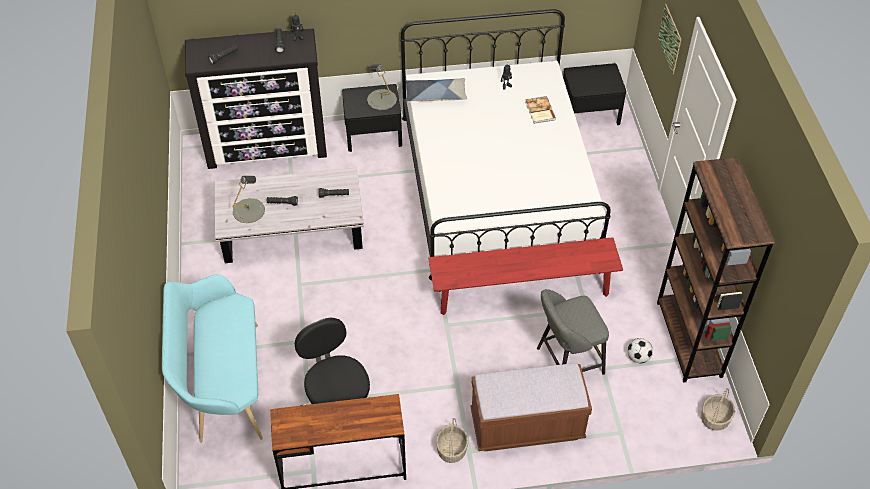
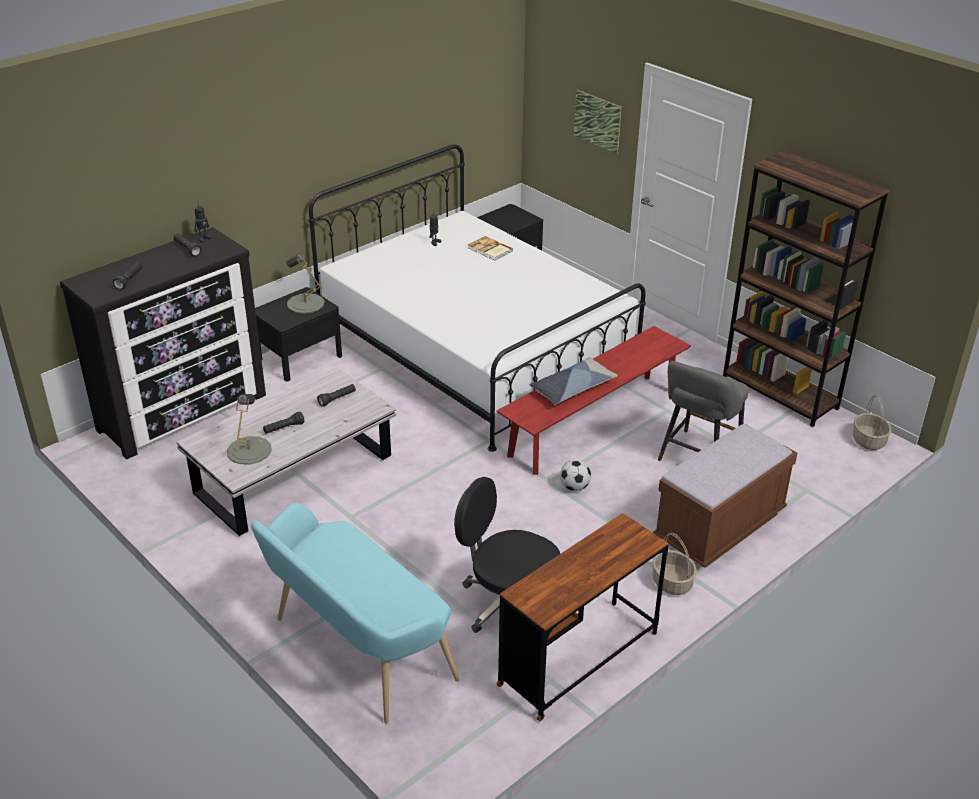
camera: 35 degrees left, 15 degrees down
pillow [405,78,467,102] -> pillow moved to [529,357,618,405]
football [627,338,653,363] -> football moved to [560,460,591,491]

